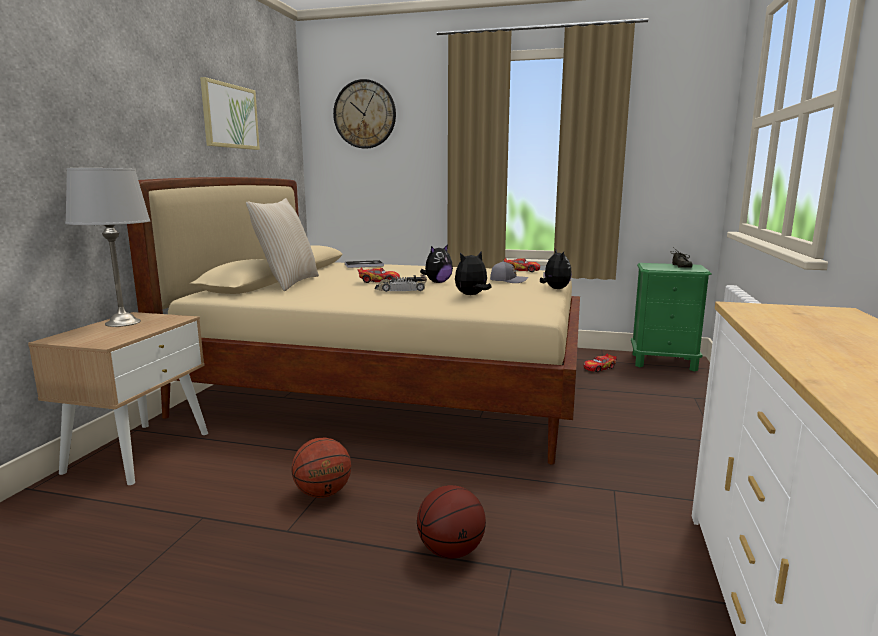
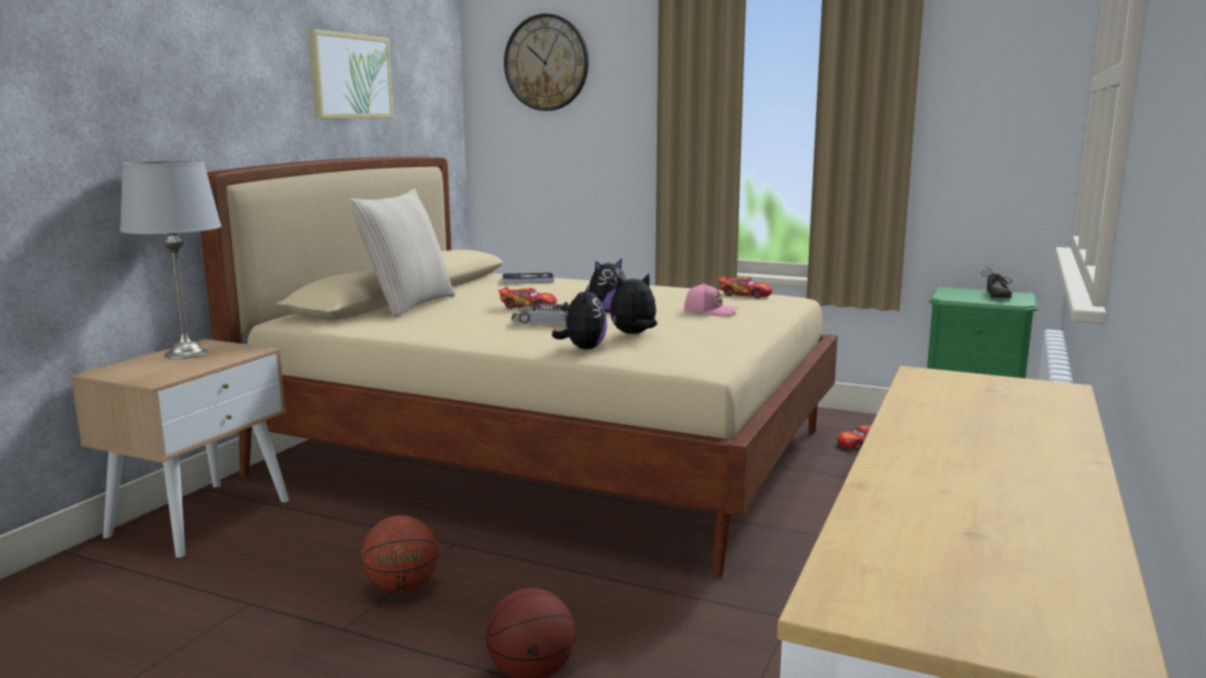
camera: 10 degrees right, 0 degrees up
grey cap [490,261,528,283] -> pink cap [684,283,739,316]
plush toy [540,249,572,289] -> plush toy moved to [552,284,607,349]

